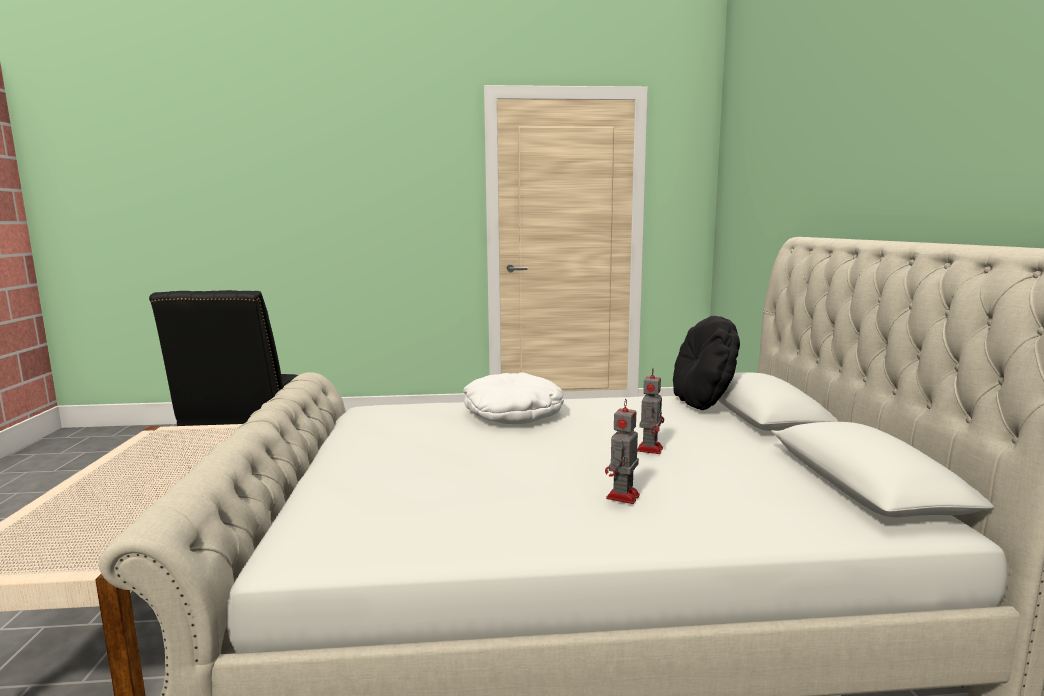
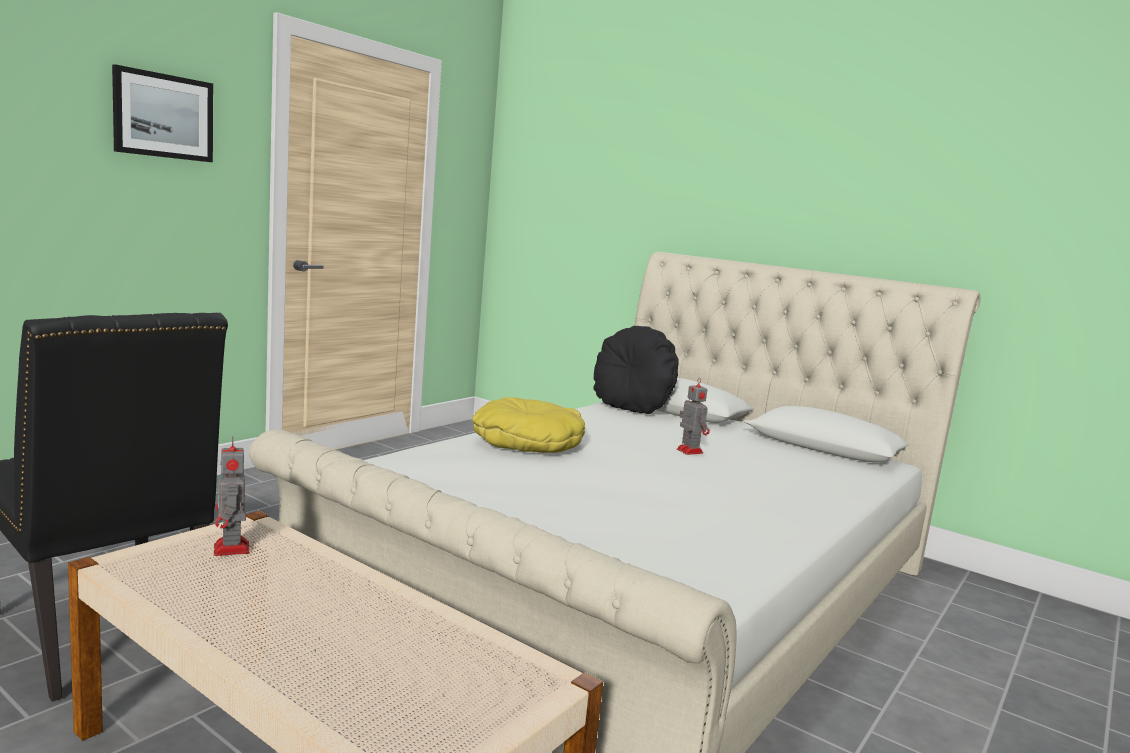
camera: 50 degrees left, 0 degrees up
white pillow [463,372,564,424] -> yellow pillow [472,397,585,453]
toy robot [605,399,640,504] -> toy robot moved to [214,436,249,556]
none -> picture [112,64,213,162]

